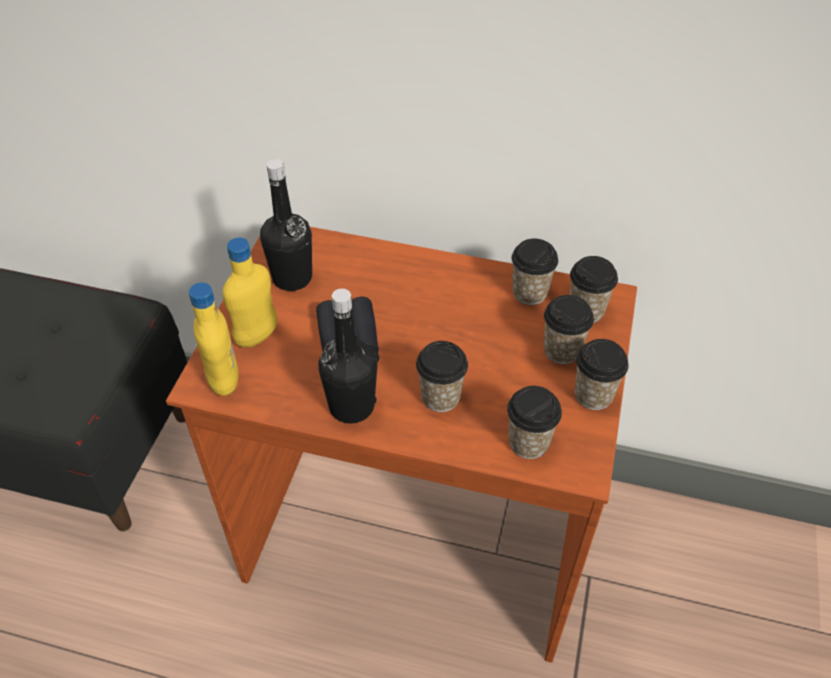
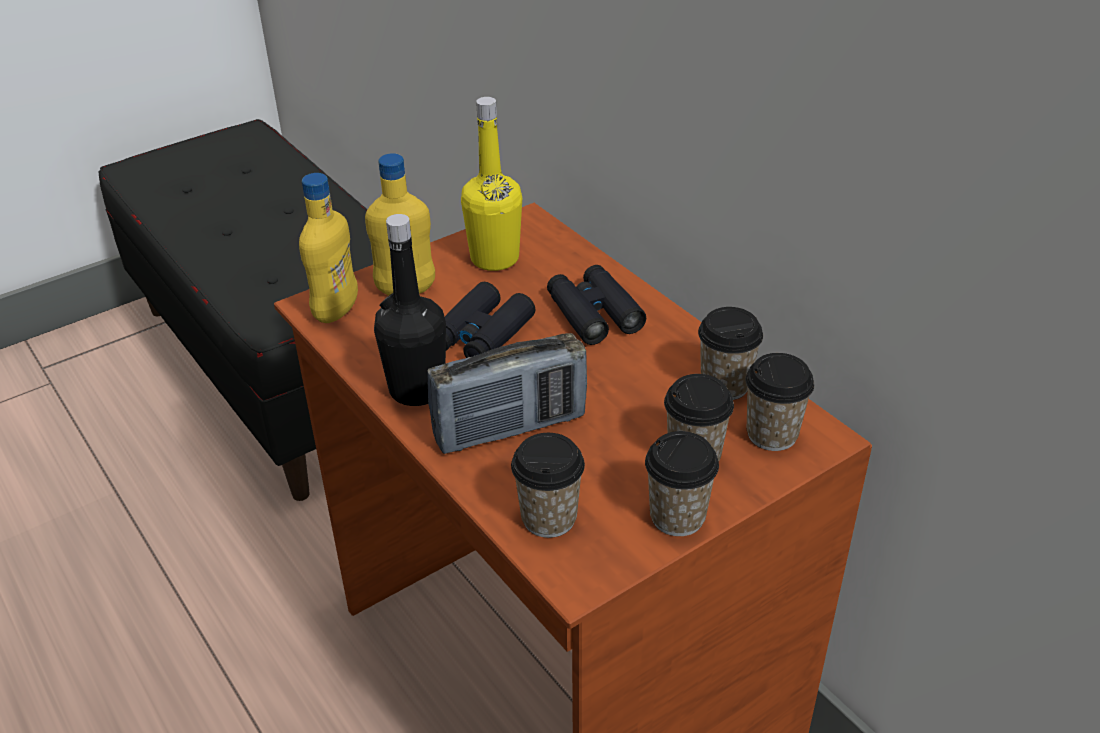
camera: 40 degrees right, 10 degrees down
black bottle [260,159,312,291] -> yellow bottle [461,97,522,271]
cup [416,341,468,412] -> radio [427,333,587,454]
none -> black binoculars [547,265,646,345]

